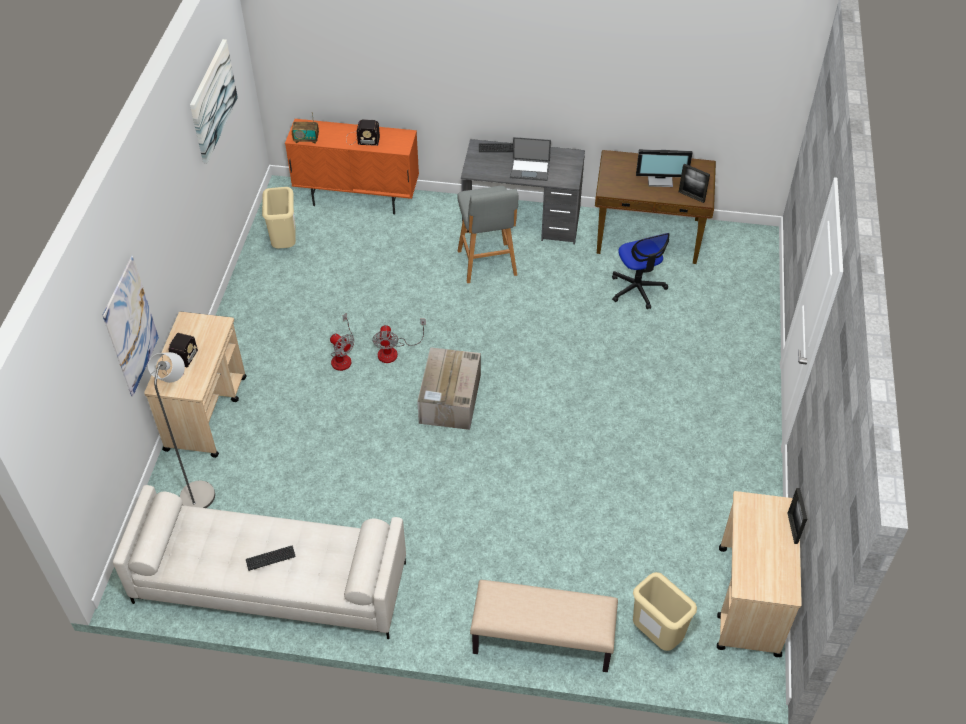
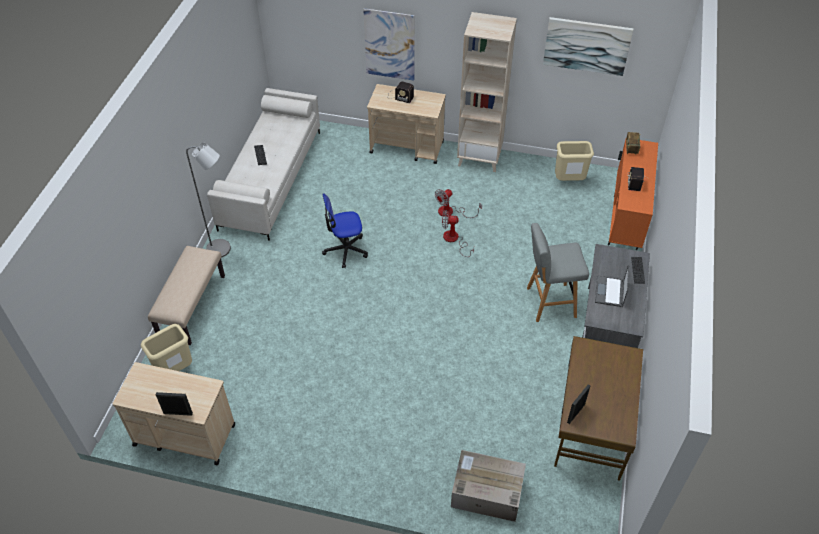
camera: 95 degrees right, 0 degrees up
grey floor lamp [148,352,215,508] -> grey floor lamp moved to [186,142,231,258]
cardboard box [417,347,481,430] -> cardboard box moved to [451,450,526,522]
office chair [612,233,670,309] -> office chair moved to [322,193,368,268]
monitor [636,149,692,187] -> none
none -> beige bookcase [457,12,517,172]

